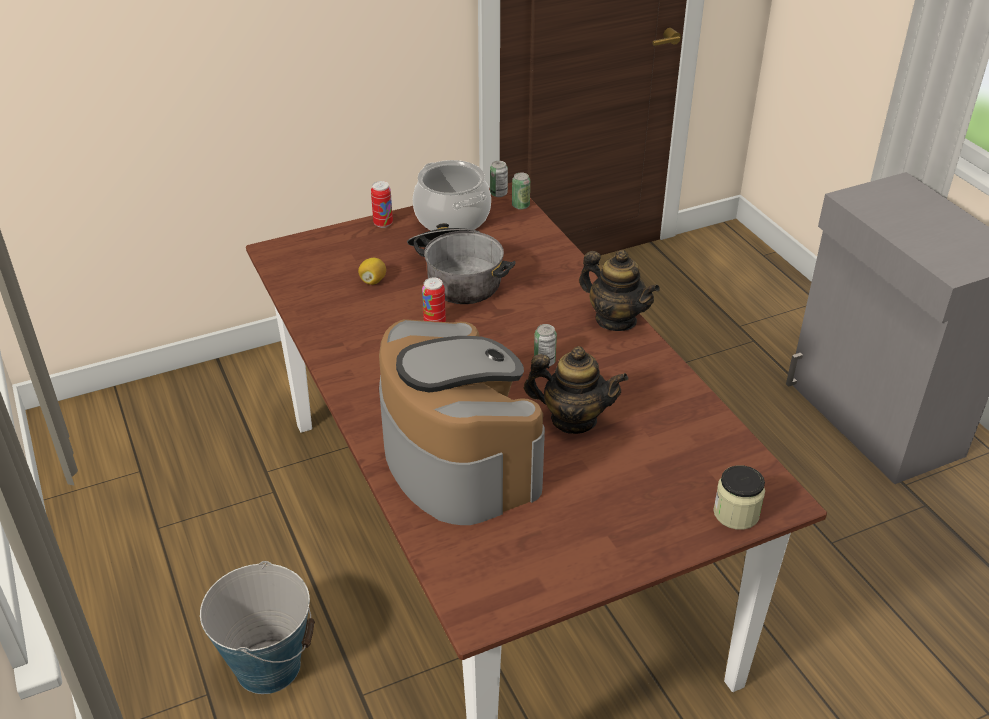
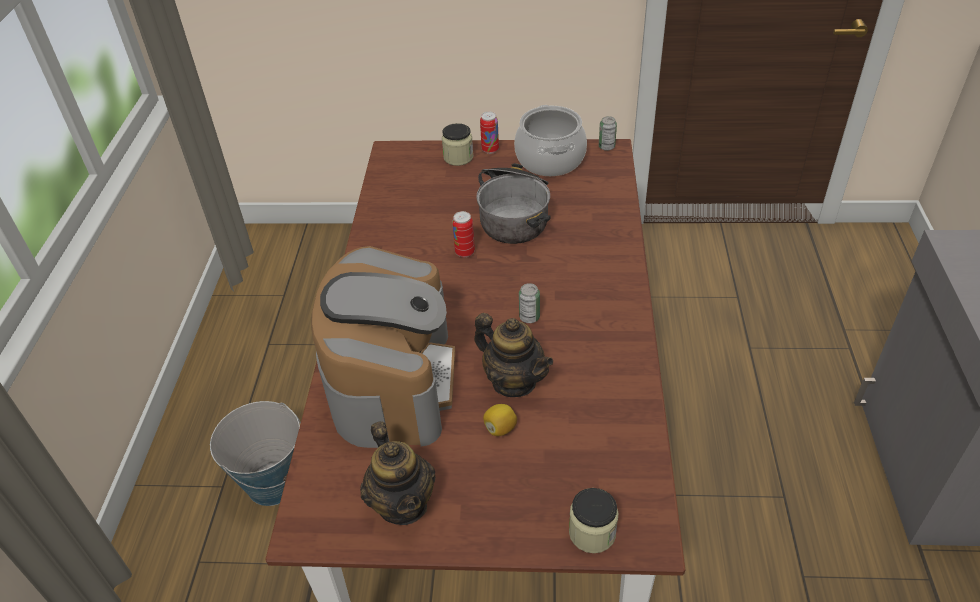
camera: 30 degrees right, 5 degrees up
lemon [358,258,386,285] -> lemon moved to [483,404,517,436]
can [512,172,530,210] -> none
teapot [579,250,660,331] -> teapot moved to [360,421,436,525]
none -> jar [442,123,473,166]

